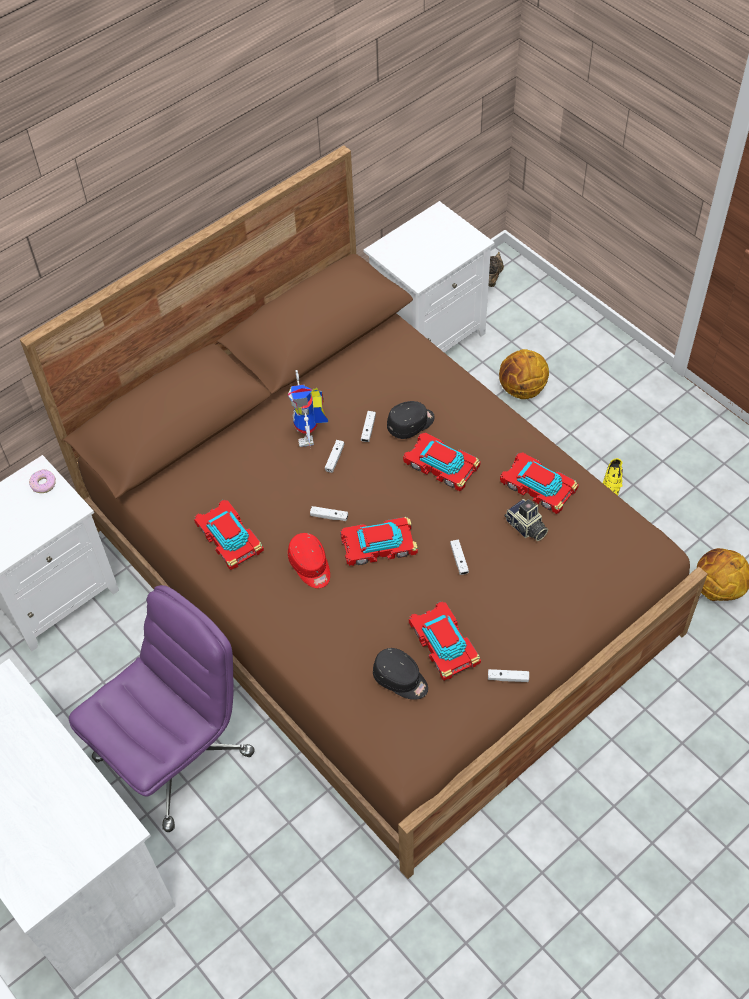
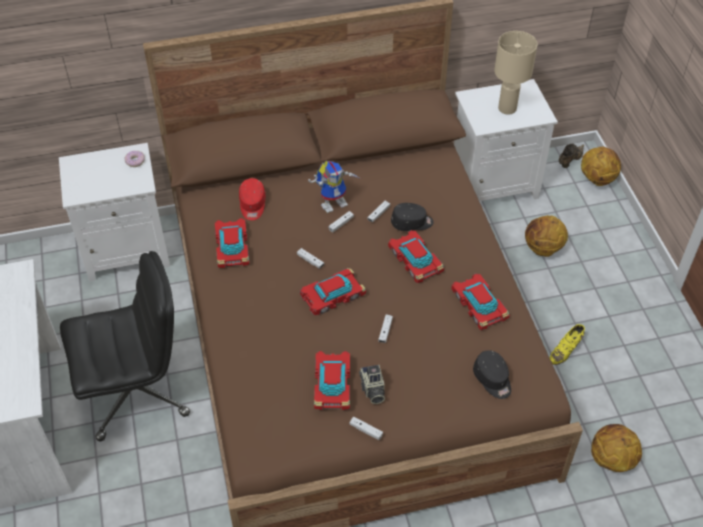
camera: 25 degrees right, 5 degrees down
purple office chair [69,585,255,832] -> black office chair [60,251,190,441]
toy robot [288,370,328,447] -> toy robot turned 135 degrees counterclockwise [308,161,360,213]
red cap [288,533,330,588] -> red cap moved to [239,178,266,221]
toy car [340,517,418,566] -> toy car turned 45 degrees counterclockwise [300,268,366,315]
black cap [373,648,428,700] -> black cap moved to [473,350,511,399]
camera [504,499,548,541] -> camera moved to [359,364,385,404]
none -> beige table lamp [494,31,538,115]
none -> basketball [581,147,621,186]

